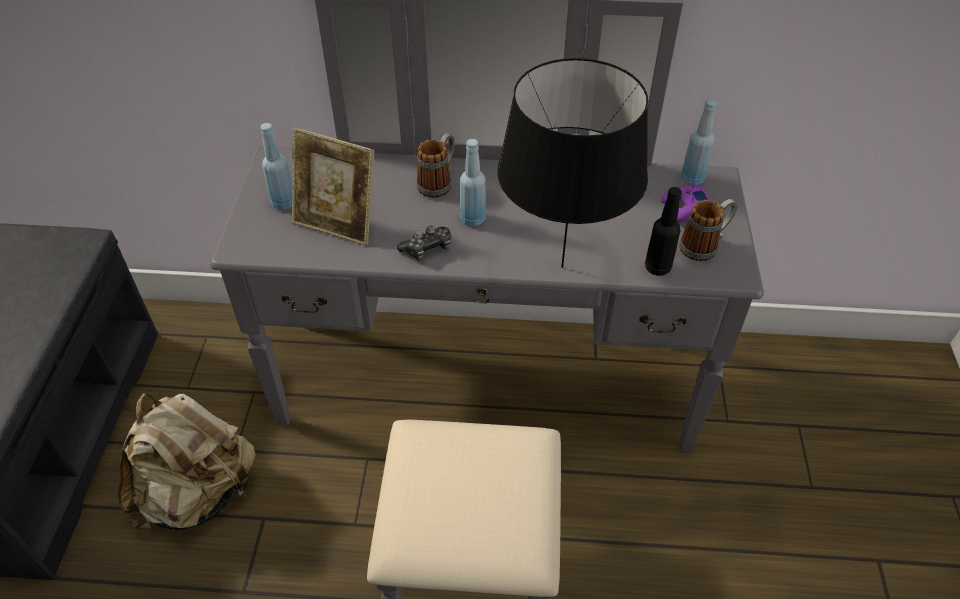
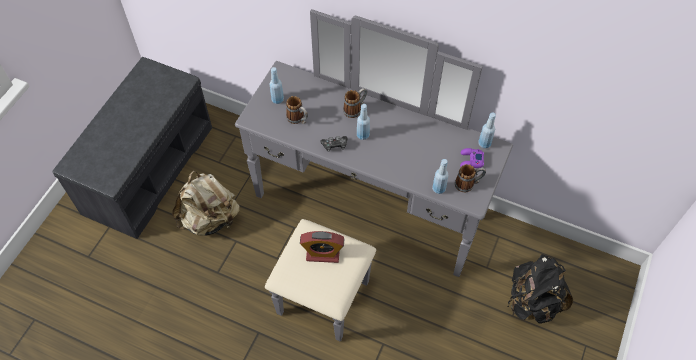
camera: 20 degrees right, 10 degrees up
picture frame [292,127,374,246] -> mug [286,96,308,124]
black table lamp [497,58,648,268] -> none
black bottle [645,187,682,276] -> blue bottle [432,159,449,194]
none -> alarm clock [300,231,344,263]
none -> black backpack [507,254,573,324]

